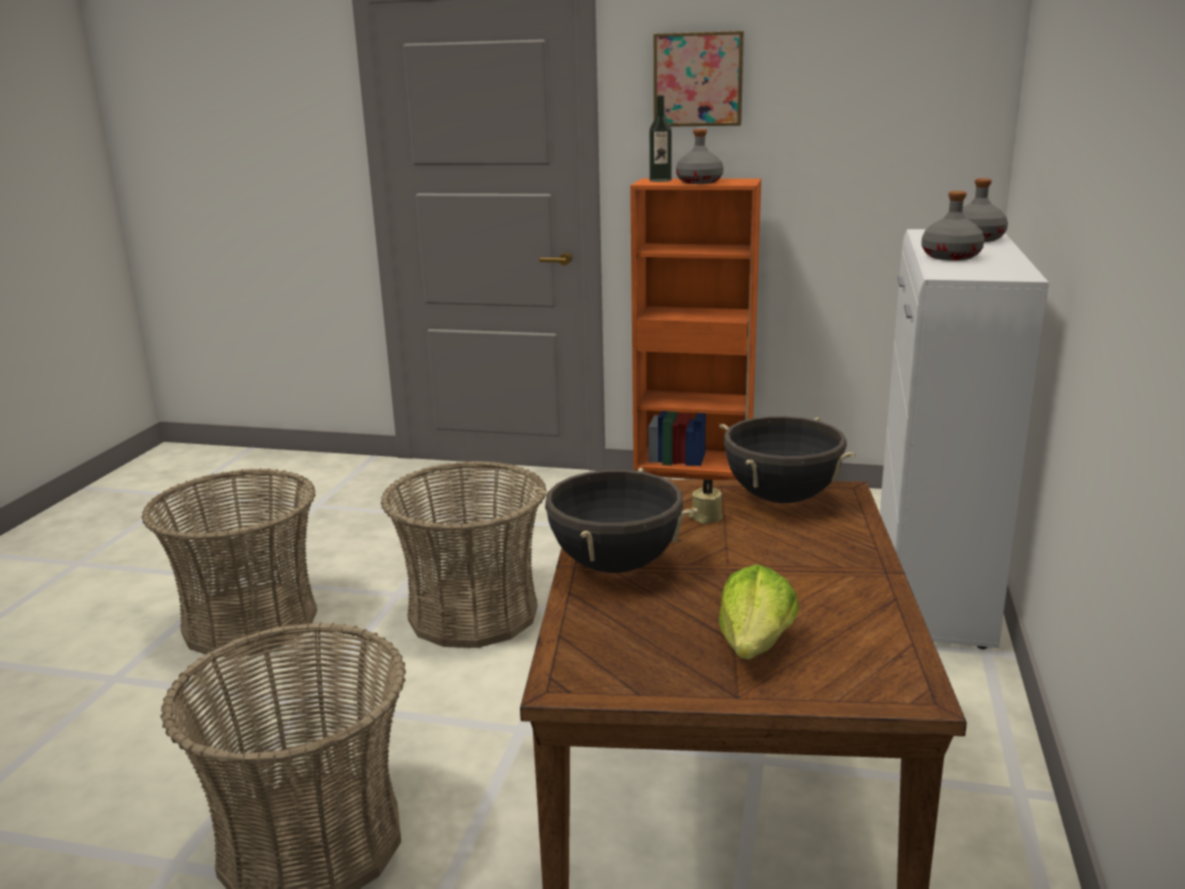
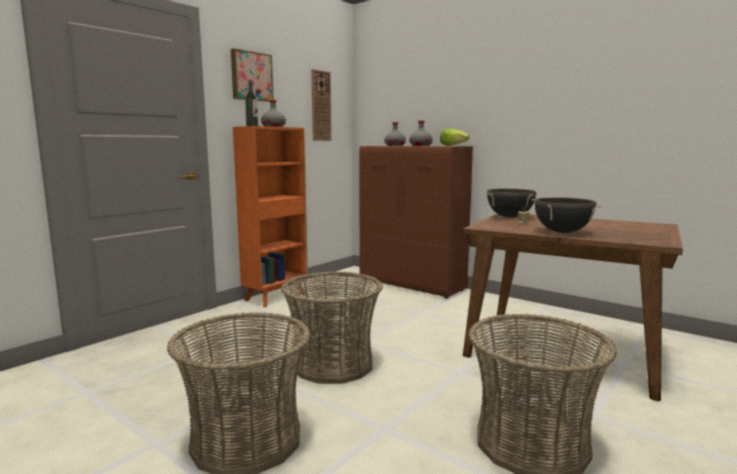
camera: 65 degrees left, 10 degrees down
lettuce [719,564,799,659] -> lettuce moved to [440,128,470,146]
white cabinet [880,229,1049,649] -> brown cabinet [359,146,473,299]
none -> wall clock [311,69,332,141]

